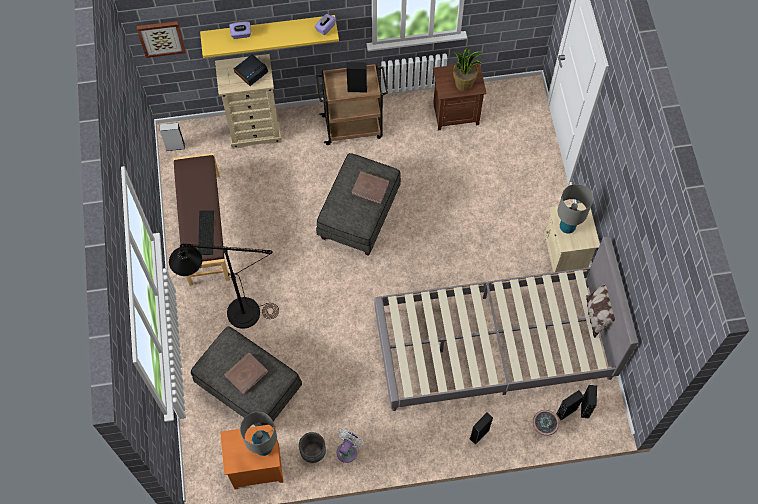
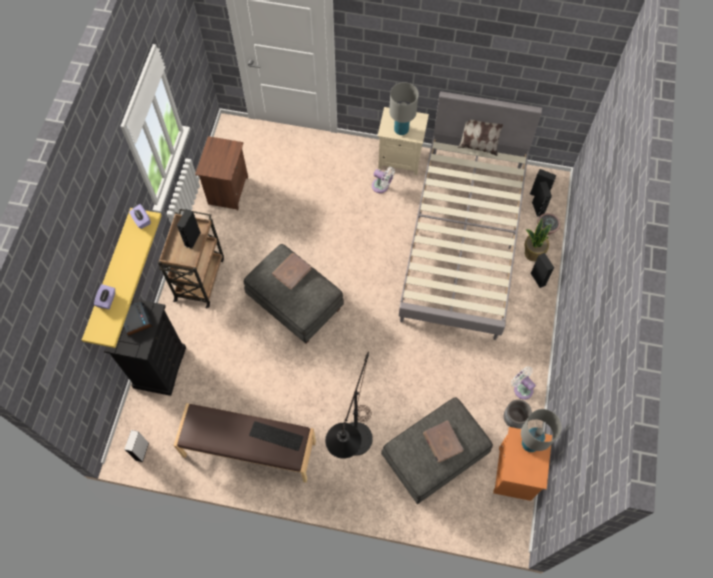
camera: 70 degrees left, 0 degrees up
picture [137,21,186,58] -> none
beige dresser [215,54,282,149] -> black dresser [104,299,186,396]
potted plant [453,48,483,91] -> potted plant moved to [524,218,552,261]
none -> white fan [372,167,395,193]

